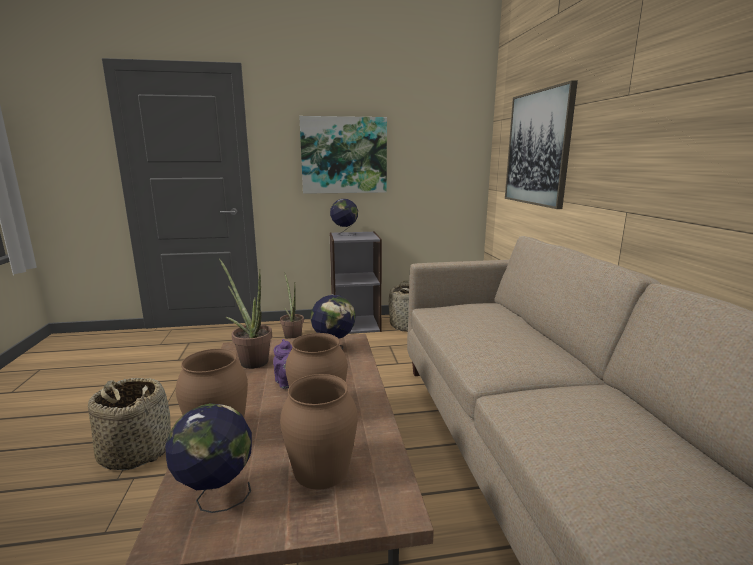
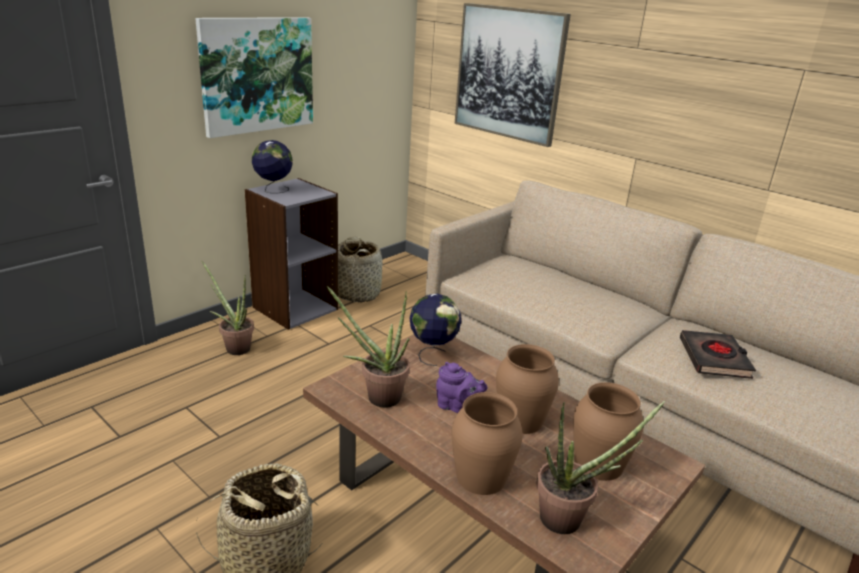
camera: 40 degrees left, 10 degrees up
globe [165,403,252,513] -> potted plant [536,401,665,534]
none -> black book [680,330,756,379]

